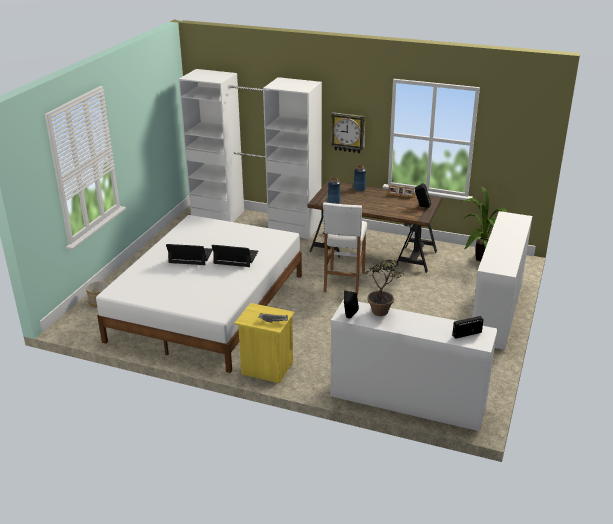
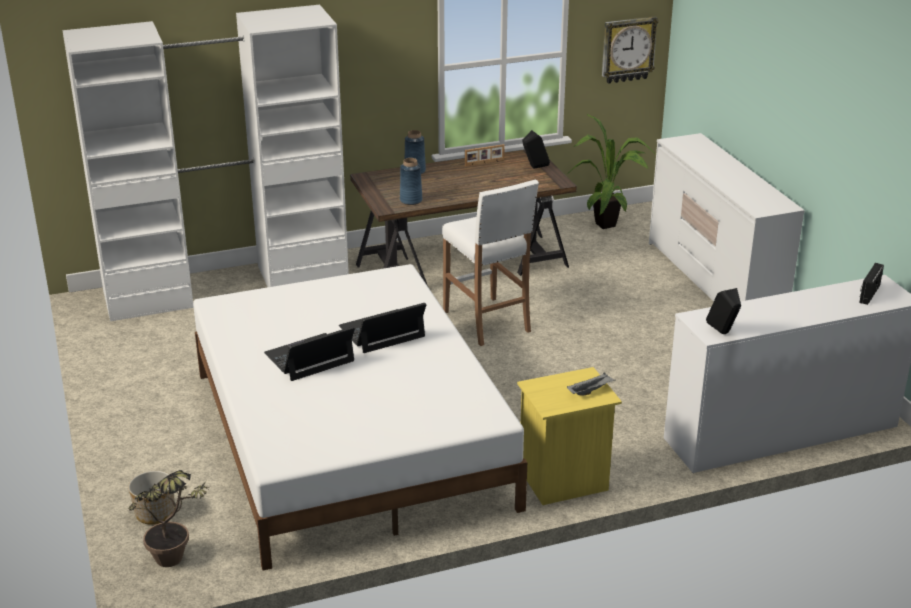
camera: 40 degrees left, 0 degrees up
wall clock [331,112,365,153] -> wall clock moved to [602,16,659,84]
potted plant [365,260,404,316] -> potted plant moved to [128,470,210,567]

